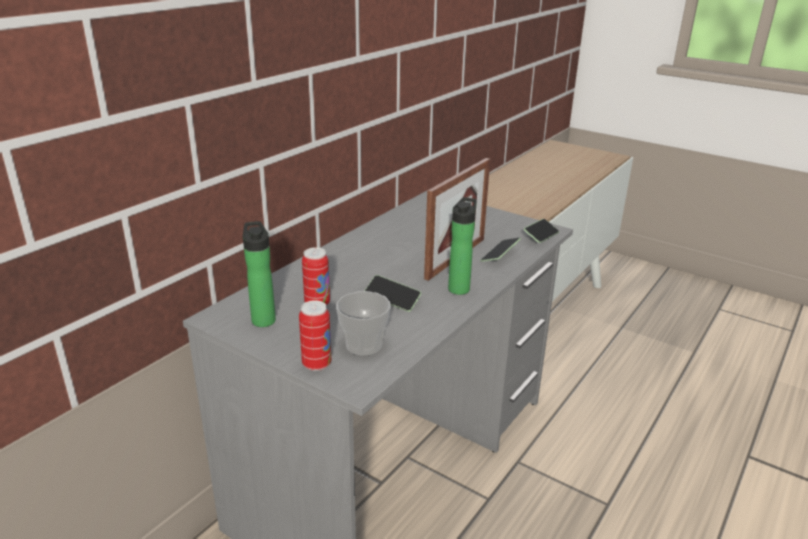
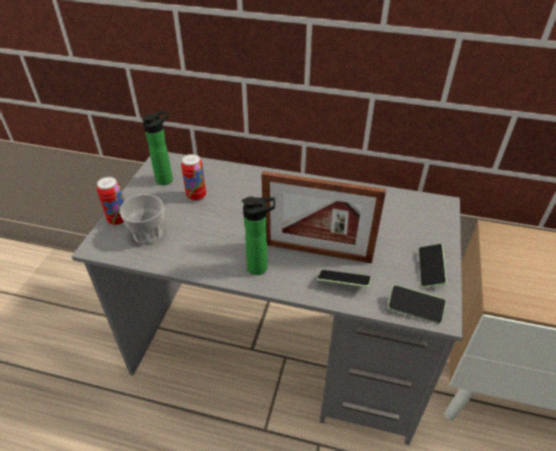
camera: 70 degrees right, 15 degrees up
phone [364,275,421,312] -> phone moved to [418,244,447,287]

